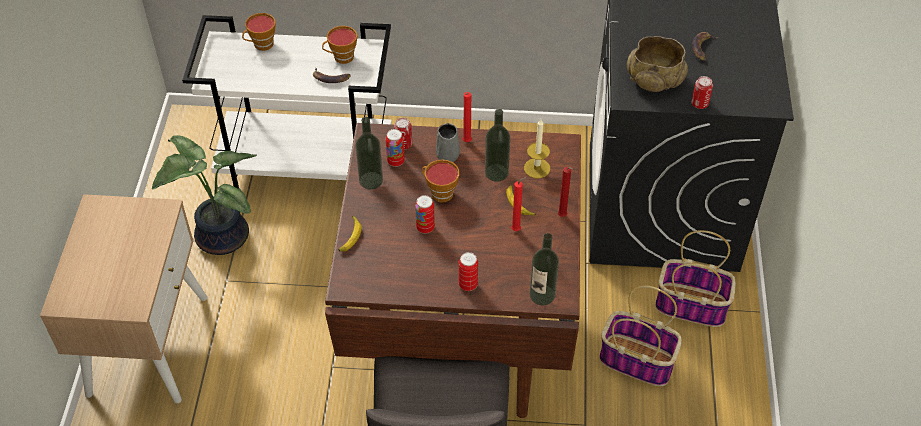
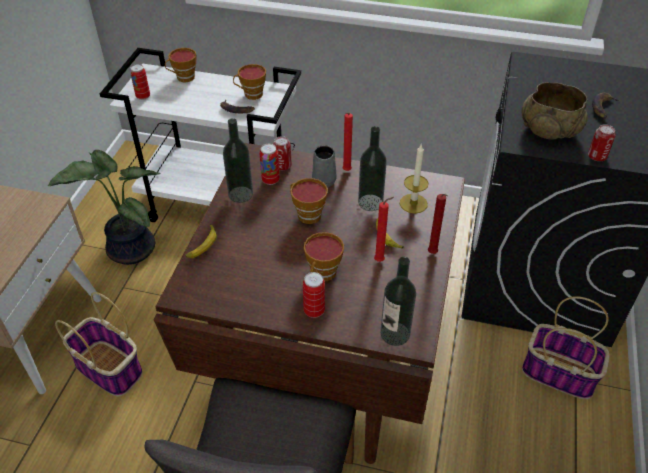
camera: 10 degrees right, 5 degrees down
can [415,195,435,234] -> can moved to [130,64,150,100]
basket [599,285,682,386] -> basket moved to [55,292,143,397]
none -> cup [304,232,344,281]

